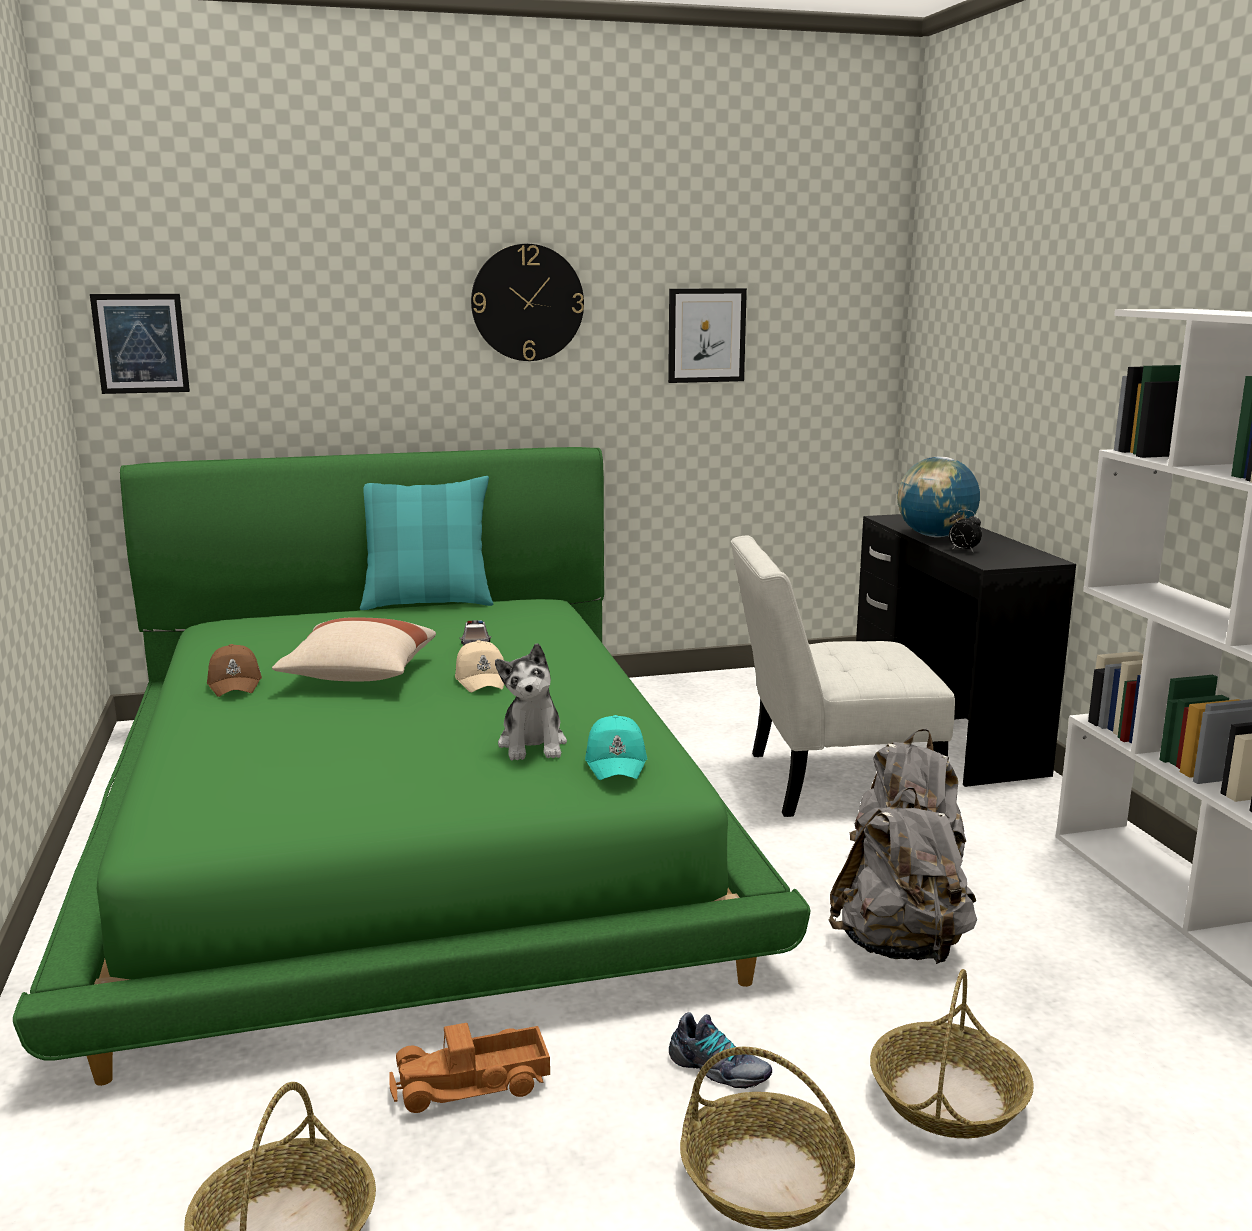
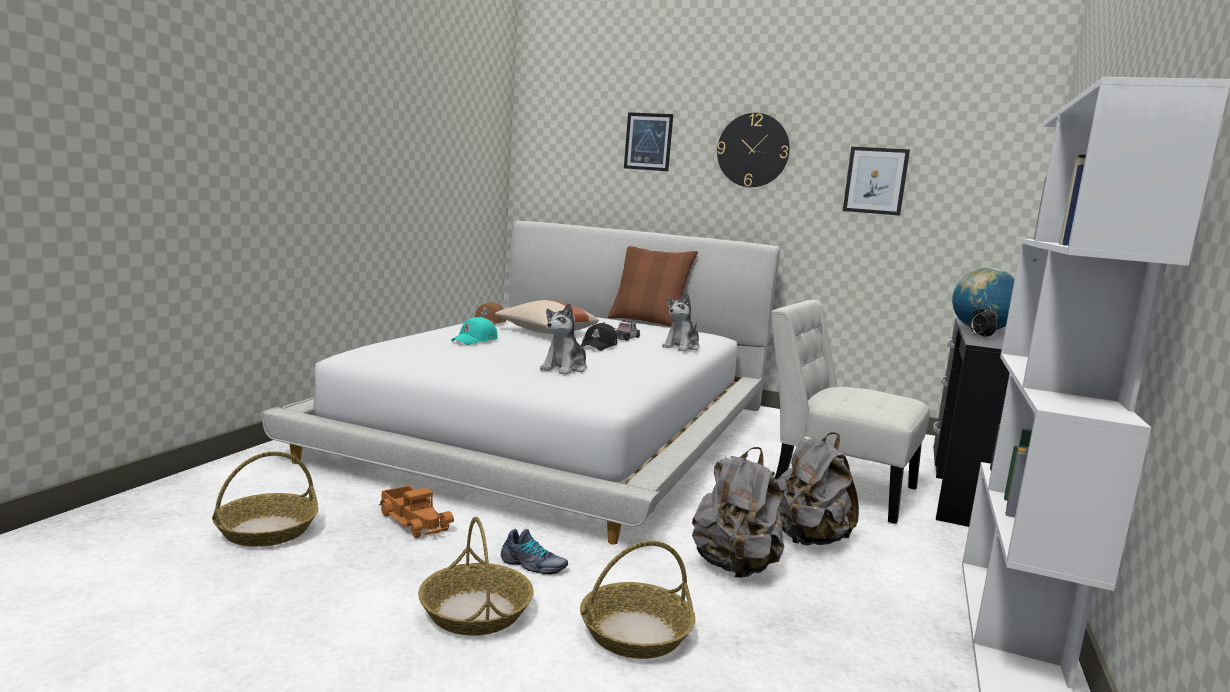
camera: 35 degrees right, 5 degrees down
green bed [13,447,810,1086] -> white bed [261,220,780,545]
picture [90,294,190,394] -> picture moved to [624,112,673,171]
turquoise pillow [360,476,493,610] -> brown pillow [608,246,698,327]
toy truck [390,1023,550,1113] -> toy truck turned 150 degrees counterclockwise [379,485,454,538]
beige cap [455,640,504,692] -> black cap [583,322,617,351]
turquoise cap [585,715,647,780] -> turquoise cap moved to [451,316,498,345]
shoe [669,1012,772,1089] -> shoe turned 45 degrees counterclockwise [501,529,568,575]
none -> plush toy [662,293,700,351]

